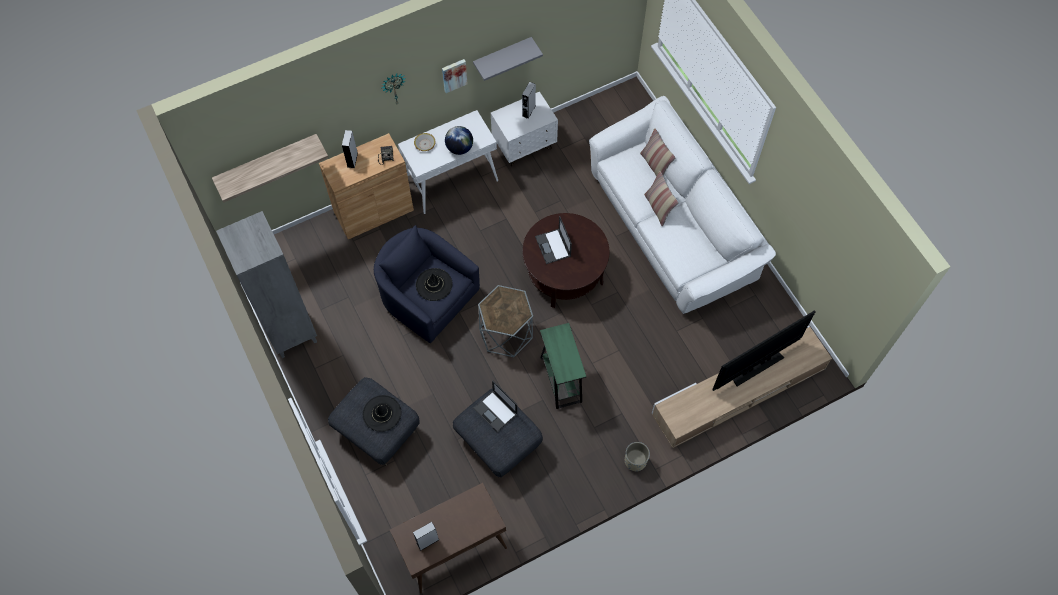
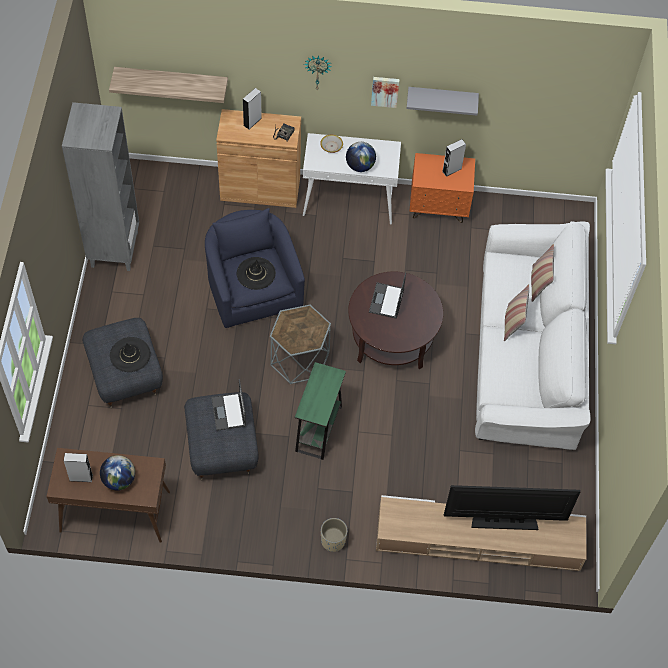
camera: 30 degrees right, 5 degrees down
white nightstand [491,92,558,166] -> orange nightstand [409,153,475,223]
none -> globe [100,455,135,490]

